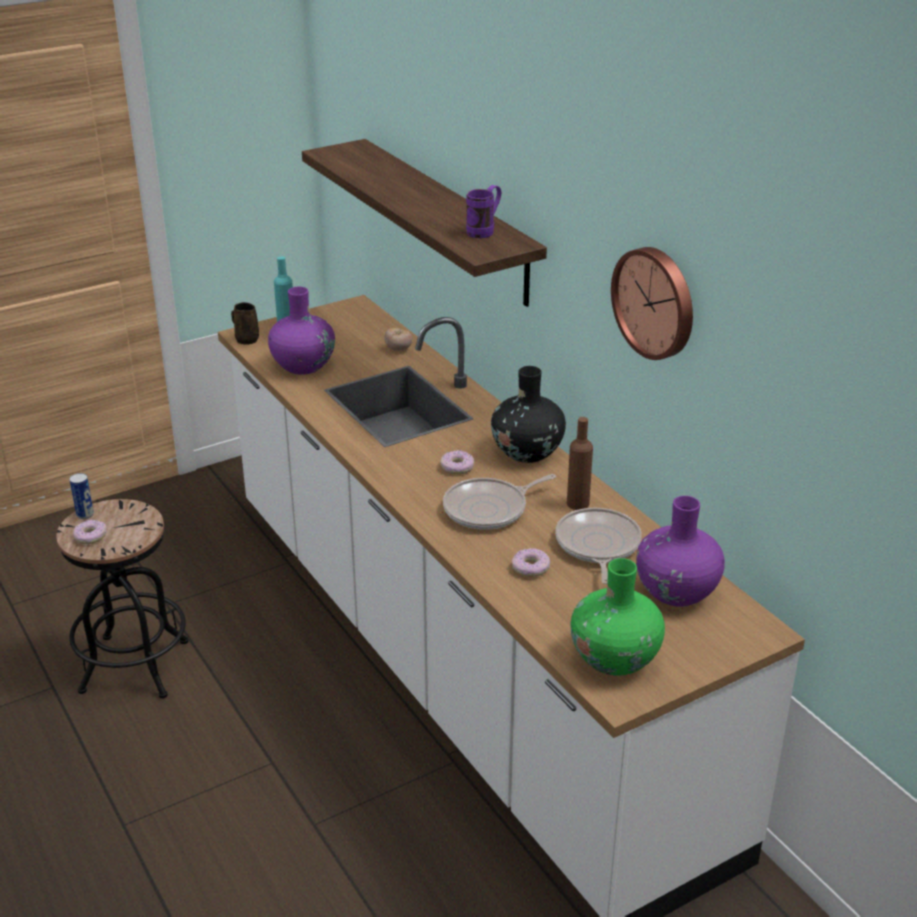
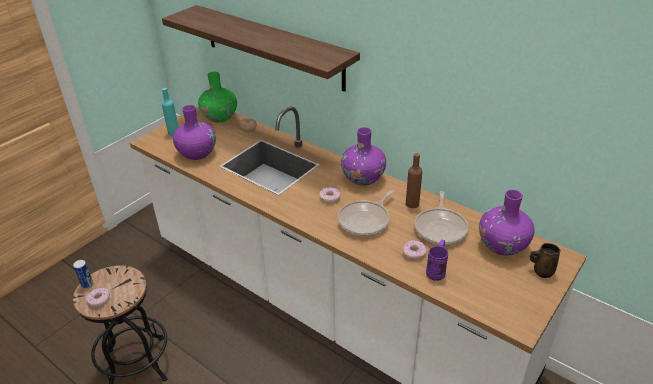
camera: 20 degrees left, 5 degrees up
brown mug [231,302,259,345] -> brown mug moved to [529,243,560,278]
purple mug [466,185,501,238] -> purple mug moved to [426,239,448,281]
black vase [491,366,566,463] -> purple vase [341,127,386,186]
frying pan [555,508,642,584] -> frying pan turned 150 degrees counterclockwise [415,191,468,245]
green vase [570,558,665,676] -> green vase moved to [198,72,237,123]
wall clock [611,247,693,360] -> none

